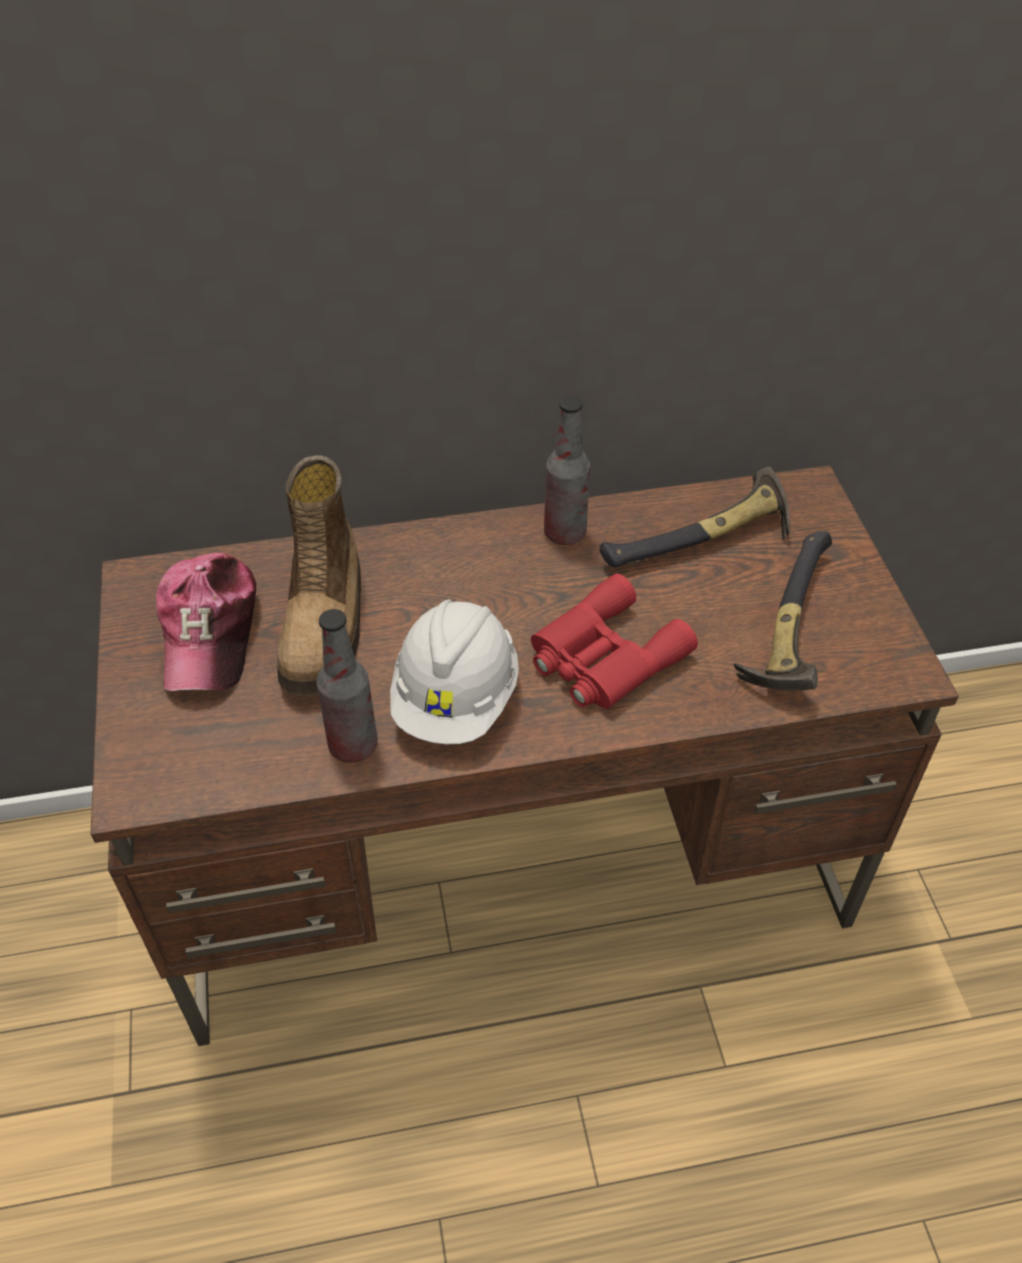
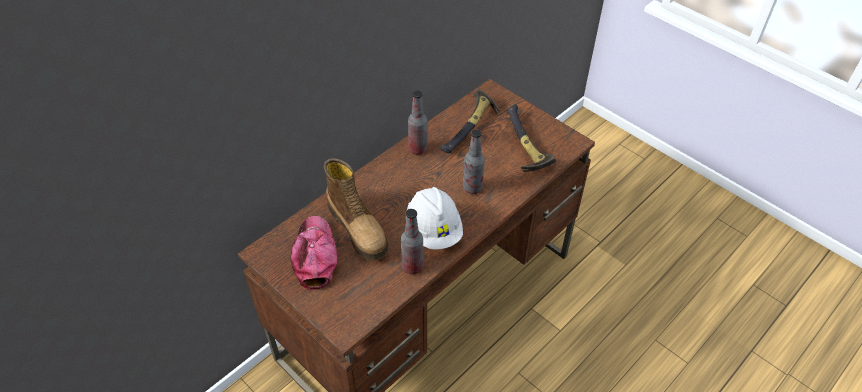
camera: 35 degrees left, 0 degrees up
cap [156,553,256,691] -> cap turned 150 degrees counterclockwise [291,216,338,291]
red binoculars [531,574,698,709] -> bottle [463,129,485,194]

